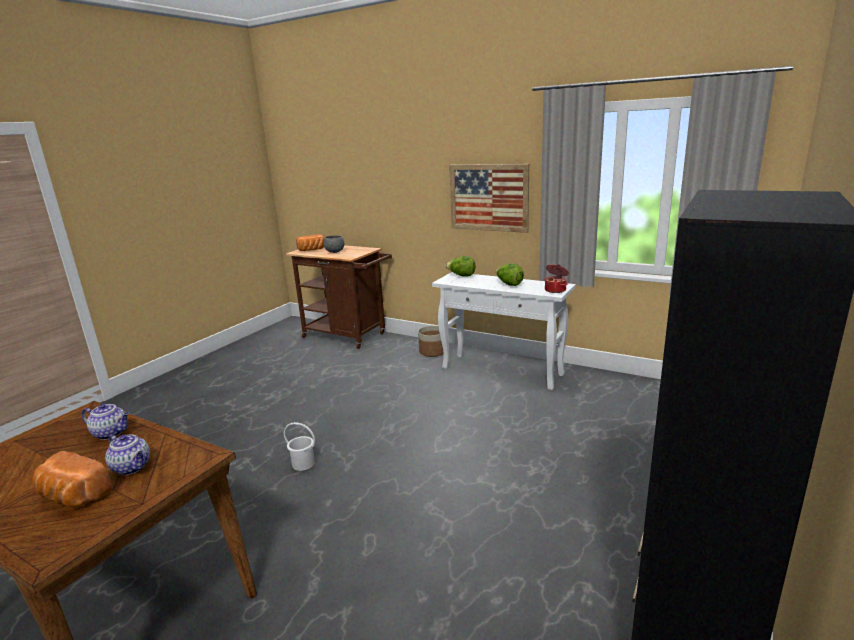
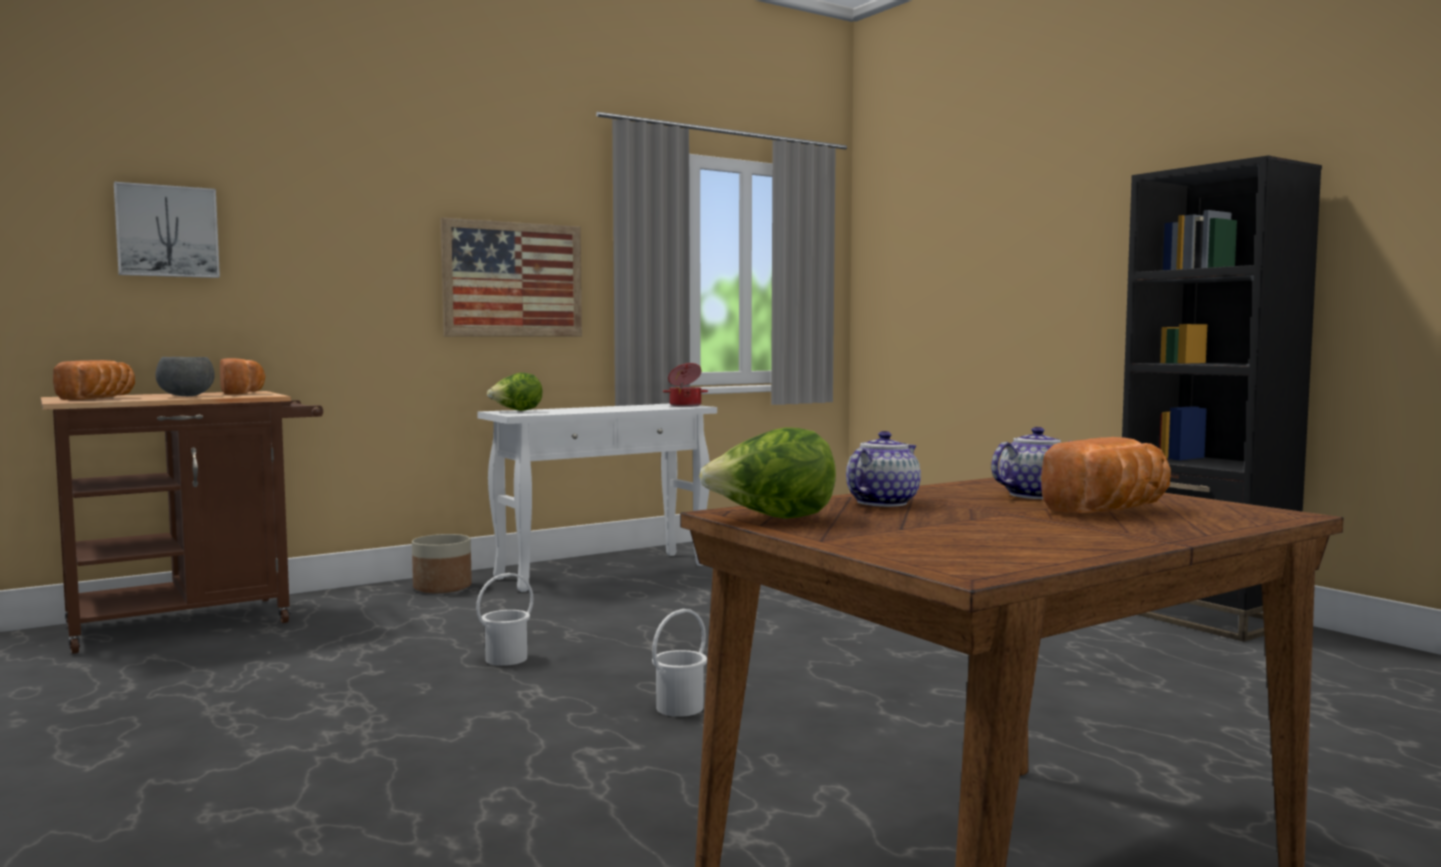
camera: 65 degrees left, 15 degrees down
lettuce [496,263,524,286] -> lettuce moved to [699,427,836,519]
none -> picture [114,182,220,278]
none -> bread [220,358,265,395]
none -> white bucket [476,573,534,666]

